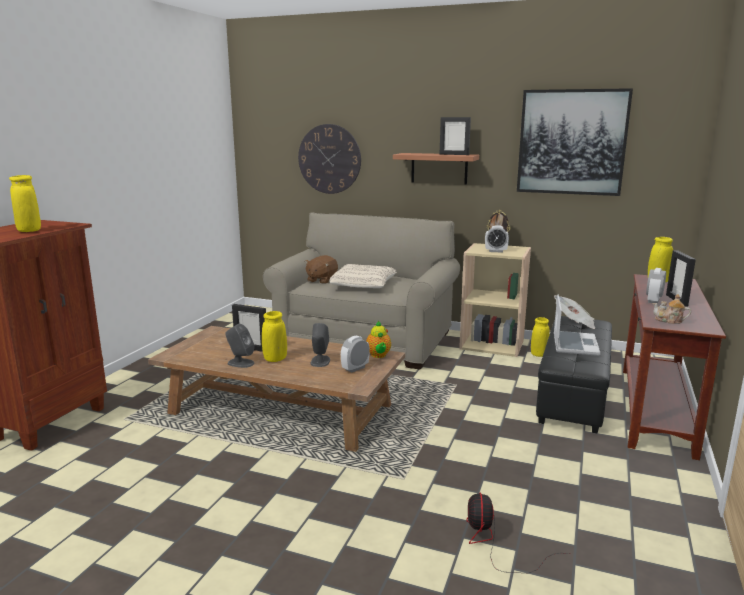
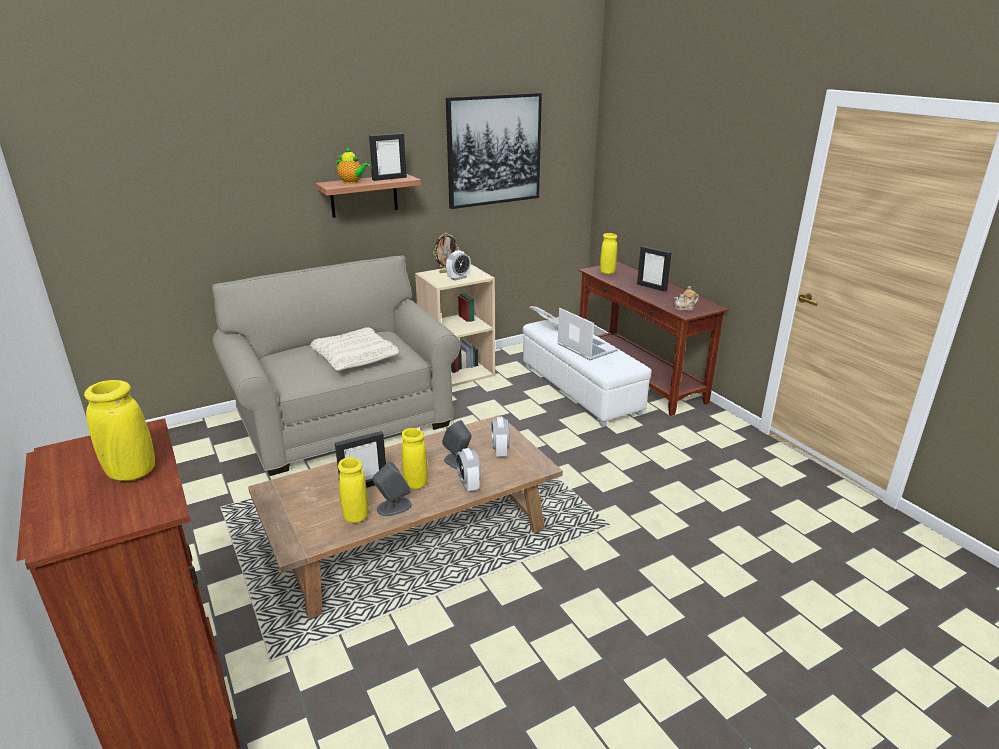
camera: 50 degrees left, 10 degrees up
wall clock [298,124,361,194] -> none
brown plush toy [304,255,338,284] -> none
teapot [366,321,391,358] -> teapot moved to [336,147,370,184]
fan [466,492,571,573] -> none
yellow vase [531,317,550,357] -> yellow vase moved to [338,457,369,523]
black ottoman [536,316,612,434] -> white ottoman [523,317,651,427]
alarm clock [646,268,666,304] -> alarm clock moved to [456,448,481,492]

